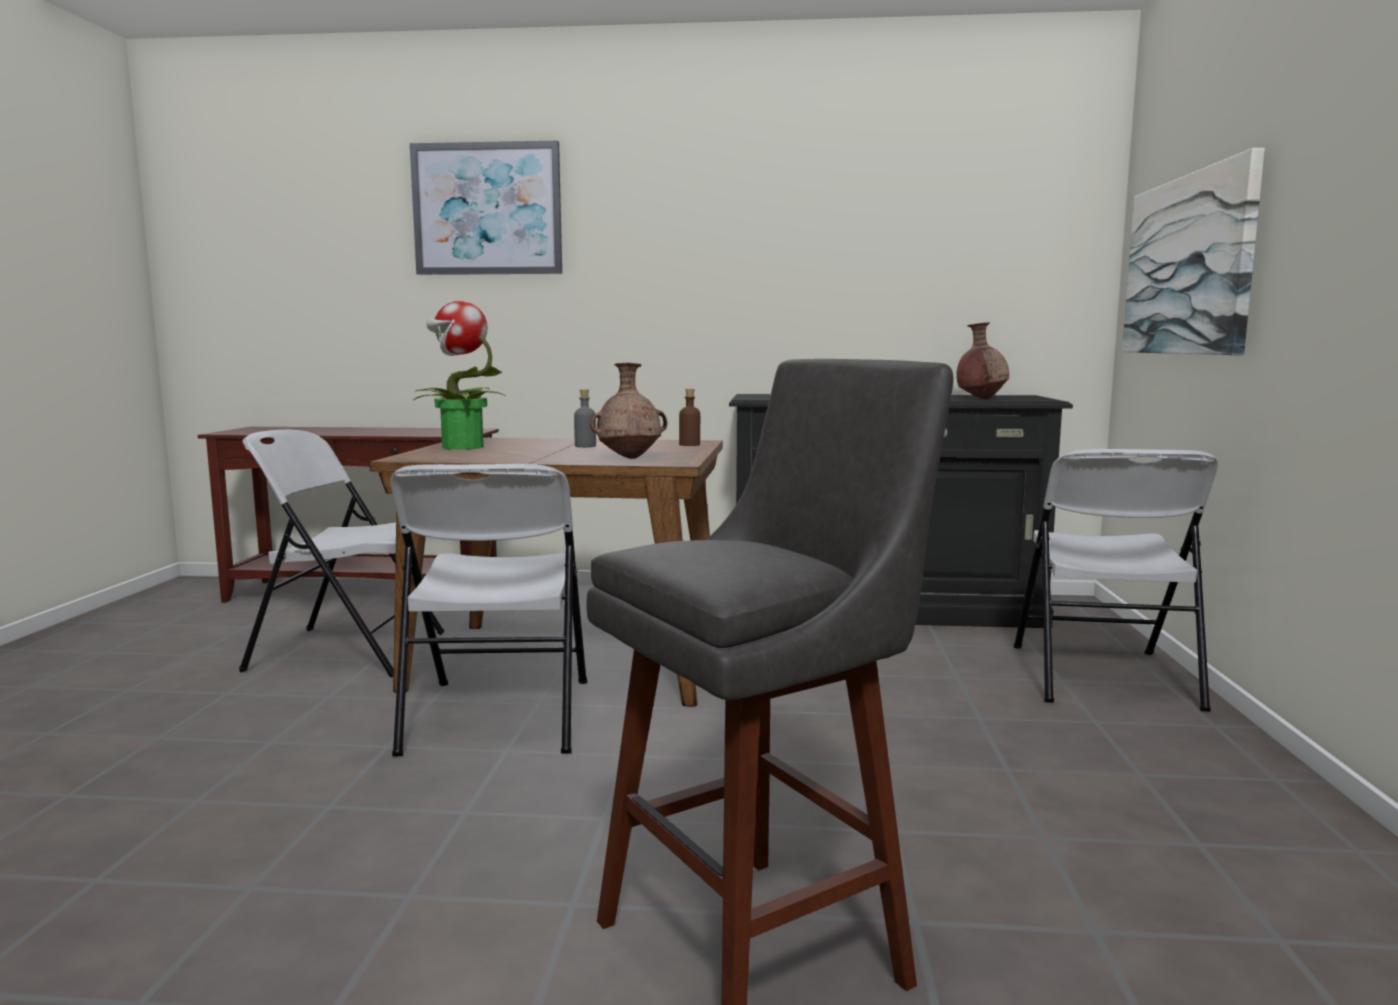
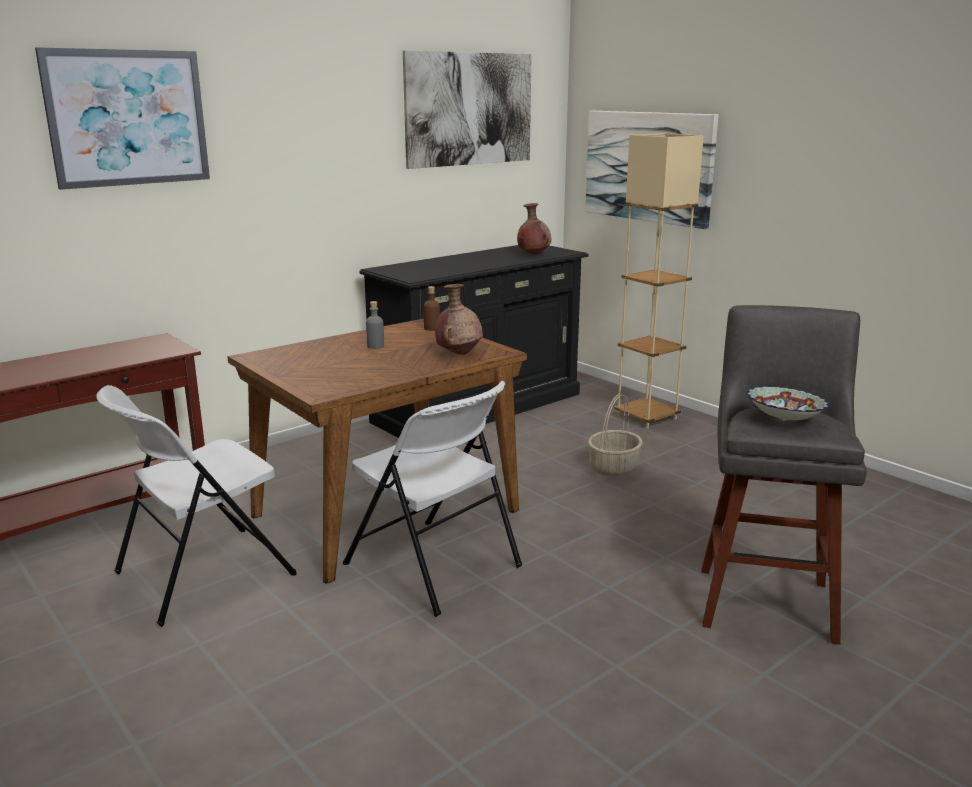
camera: 45 degrees left, 10 degrees up
potted plant [413,301,505,450] -> none
white chair [1013,449,1218,712] -> beige floor lamp [614,133,704,429]
none -> picture [403,50,532,169]
none -> basket [588,394,642,477]
none -> bowl [746,386,829,421]

